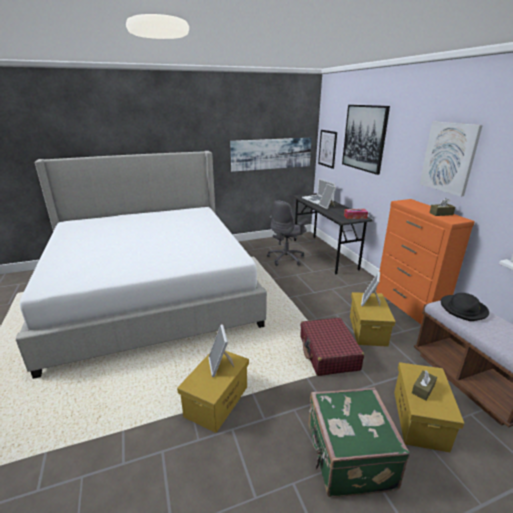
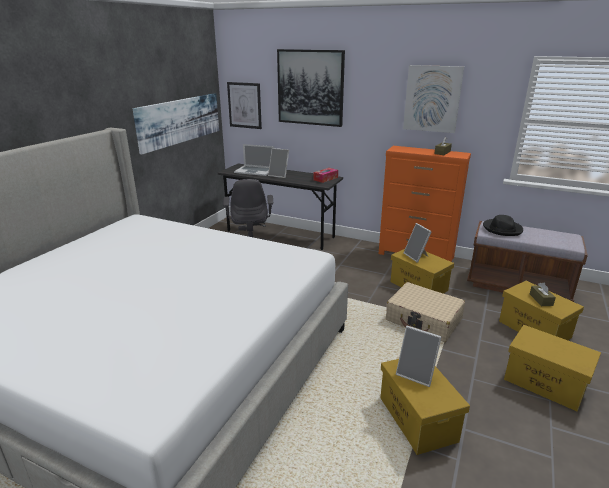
camera: 45 degrees left, 0 degrees up
red suitcase [300,318,364,376] -> beige suitcase [386,282,465,342]
green suitcase [309,388,410,497] -> yellow storage box [504,325,601,412]

